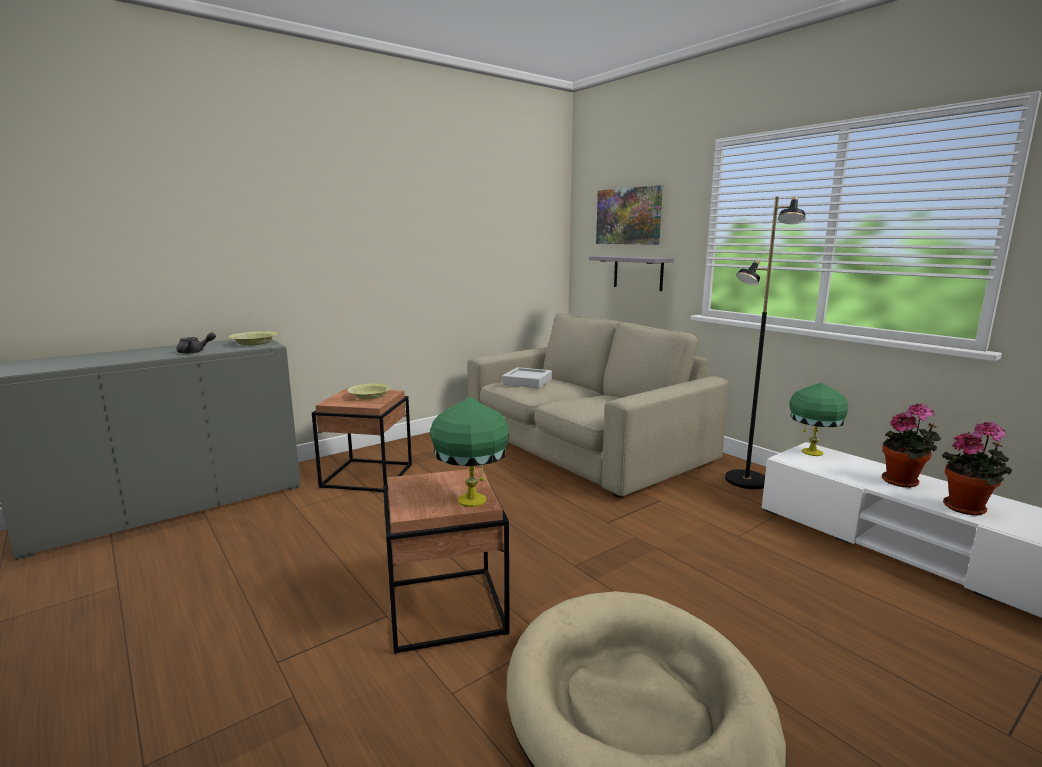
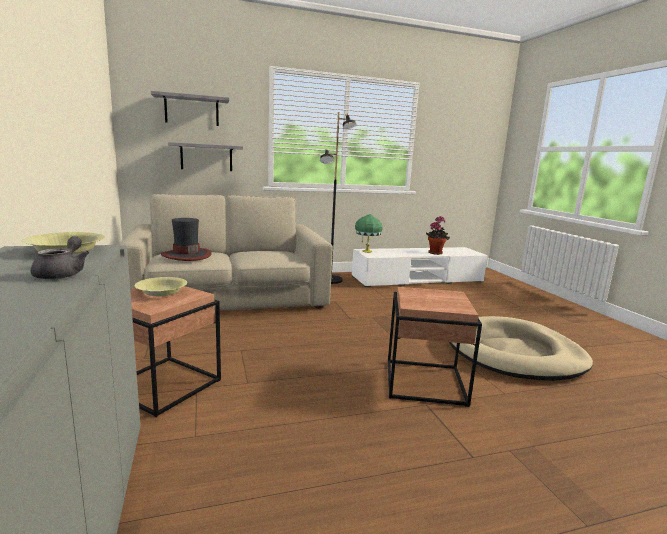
camera: 70 degrees left, 0 degrees up
green table lamp [430,397,509,507] -> none
grey tray [502,367,552,388] -> hat [161,218,212,261]
picture [596,185,663,245] -> grey shelf [151,91,229,126]
potted plant [882,404,942,488] -> none

